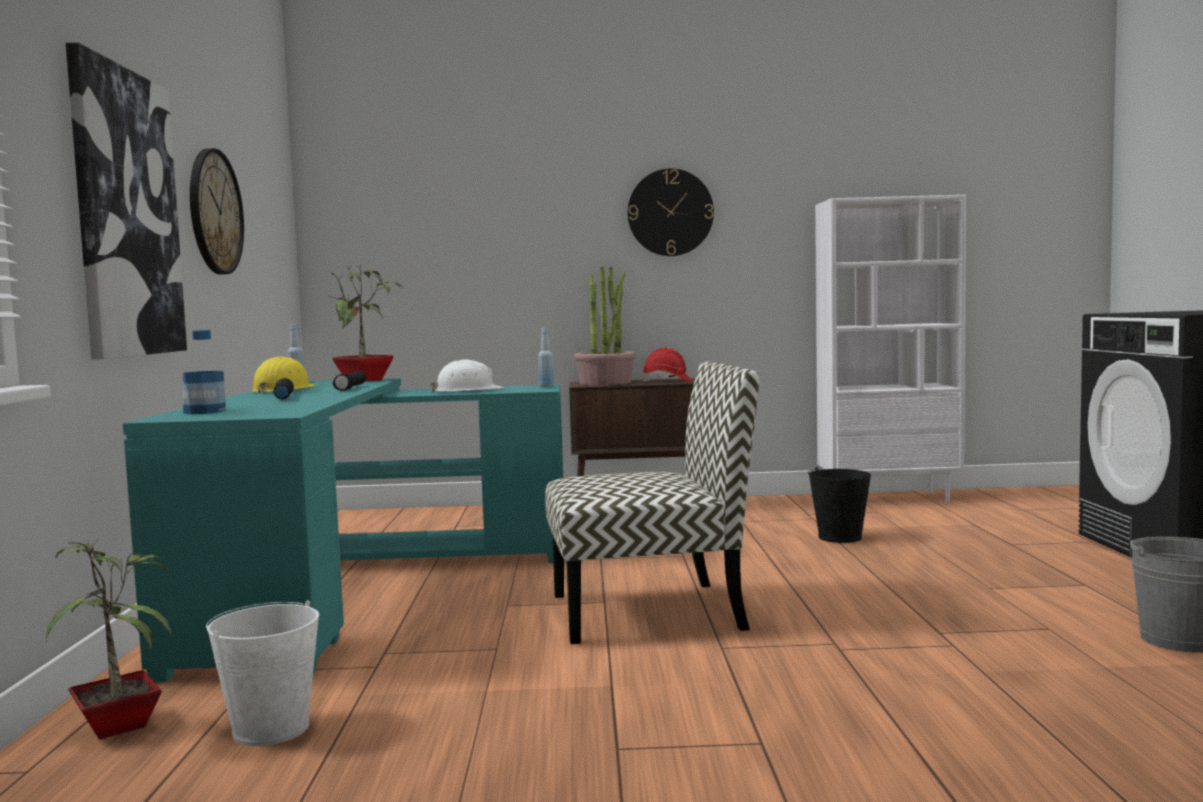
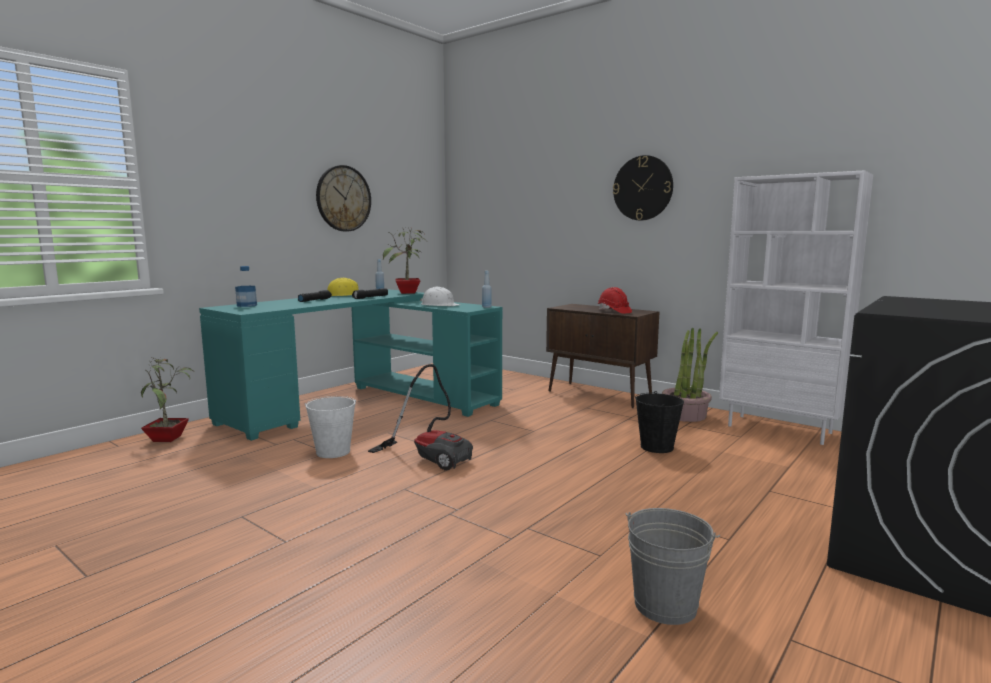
camera: 40 degrees right, 5 degrees up
picture [66,43,187,360] -> none
white bucket [206,600,319,746] -> white bucket moved to [305,396,356,458]
chair [545,361,759,644] -> vacuum cleaner [368,364,473,470]
potted plant [574,266,636,385] -> potted plant moved to [662,328,718,422]

